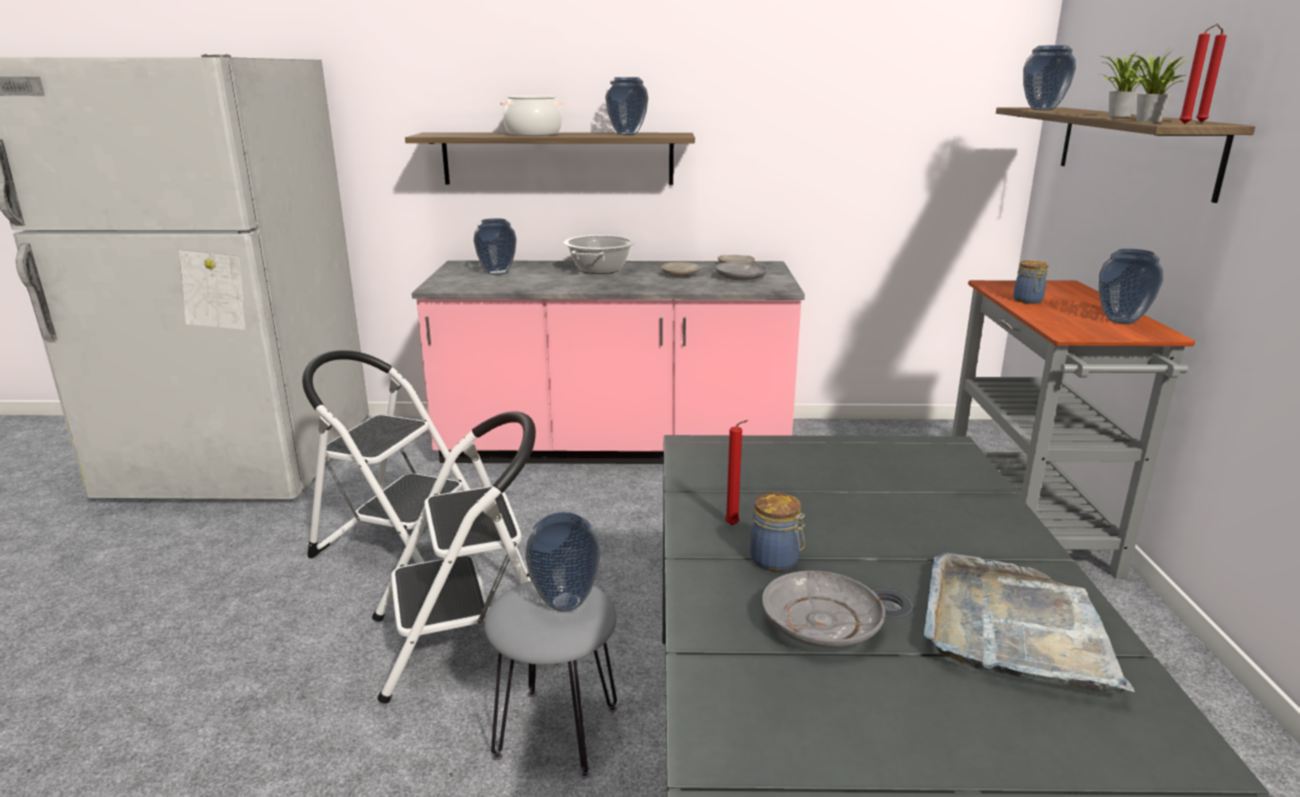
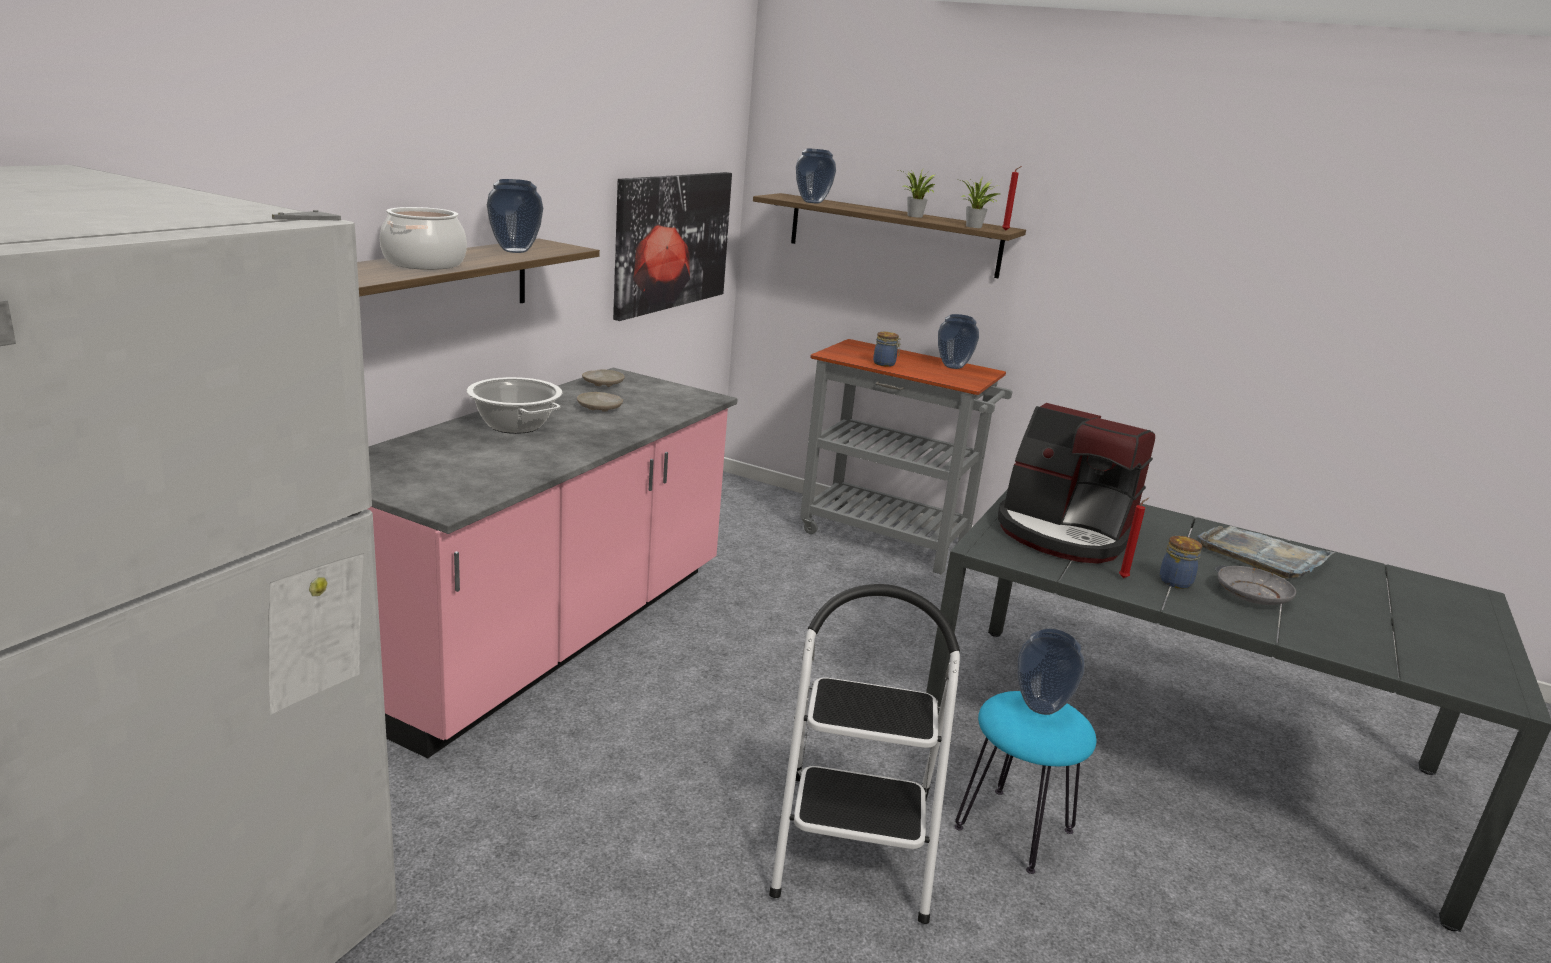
camera: 65 degrees left, 0 degrees up
step ladder [302,350,470,564] -> none
vase [473,218,517,275] -> none
grey stool [484,581,617,779] -> turquoise stool [954,691,1096,874]
grey plate [715,262,767,280] -> none
red candle [1196,25,1227,122] -> none
none -> picture [613,172,732,321]
none -> coffee machine [998,403,1155,564]

